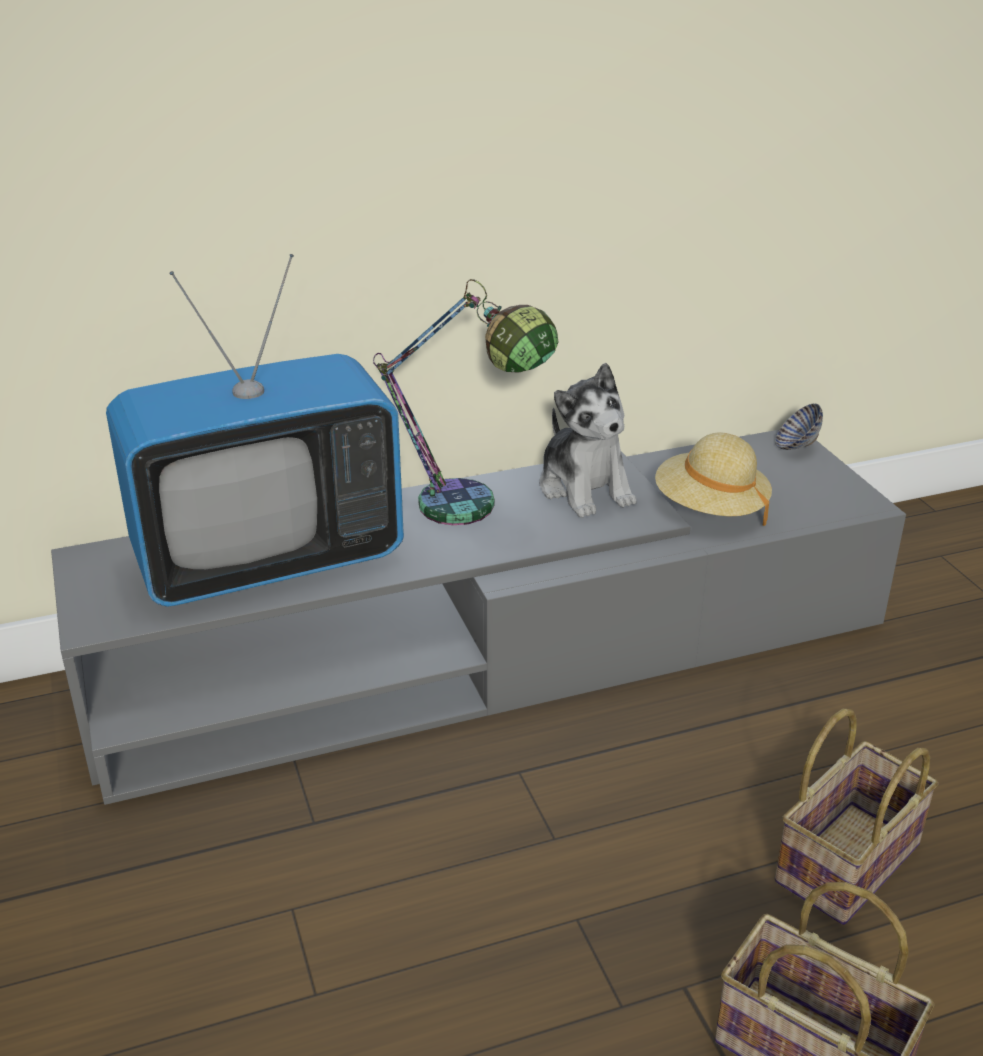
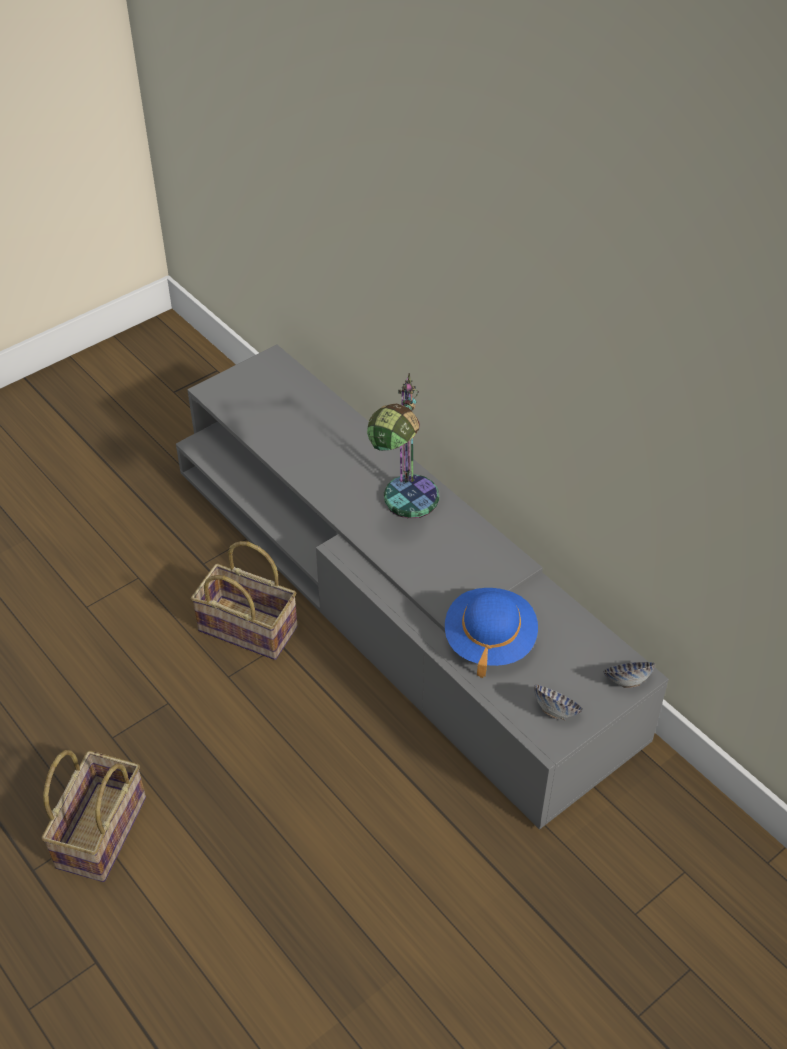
camera: 70 degrees right, 15 degrees up
television [106,254,404,607] -> none
plush toy [539,363,637,518] -> none
beige hat [655,433,772,526] -> blue hat [445,588,538,678]
basket [775,709,938,925] -> basket moved to [191,541,298,660]
none -> bowl [534,685,583,721]

